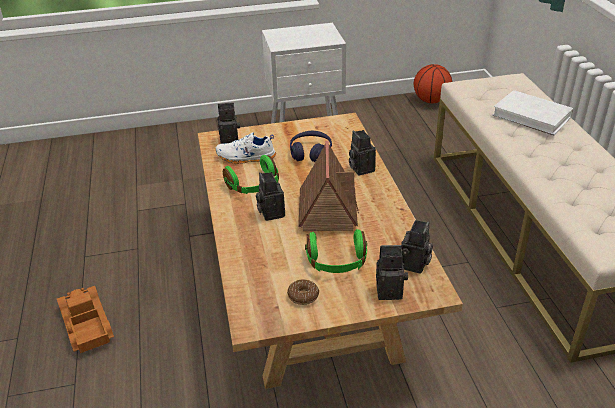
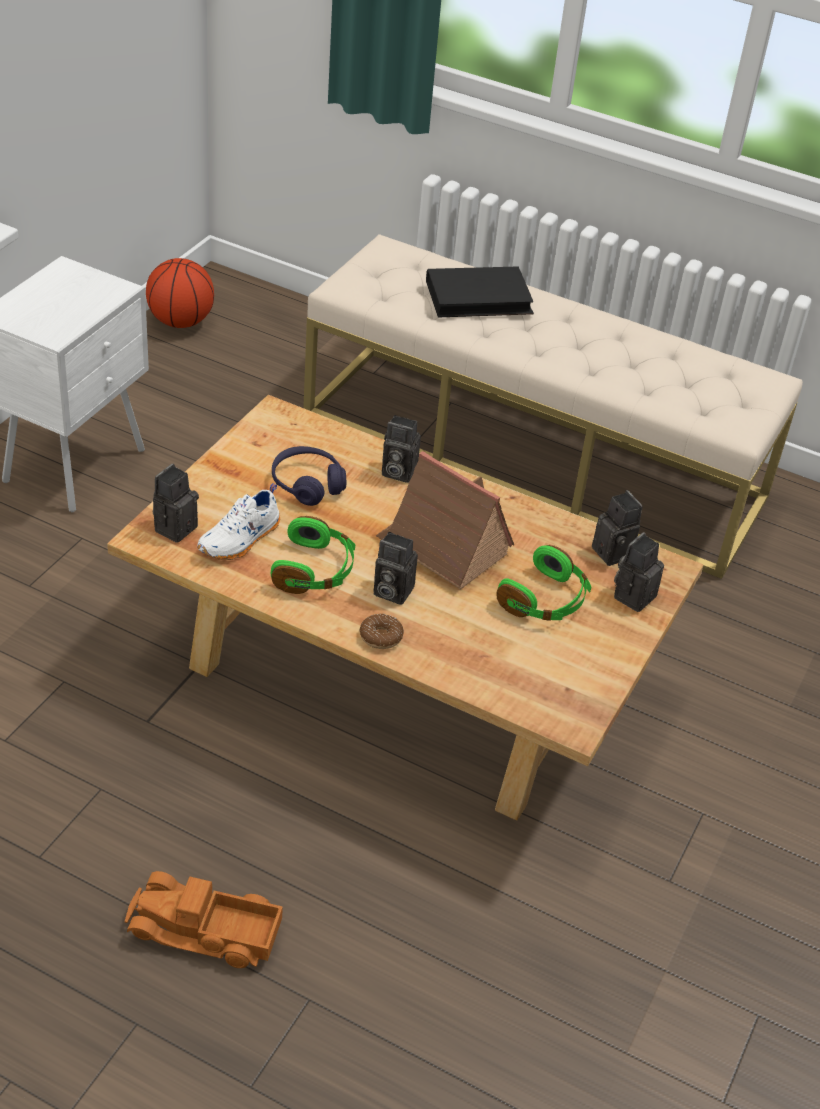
camera: 55 degrees left, 5 degrees up
donut [287,279,319,305] -> donut moved to [359,614,404,649]
white book [492,90,573,135] -> black book [426,266,534,318]

